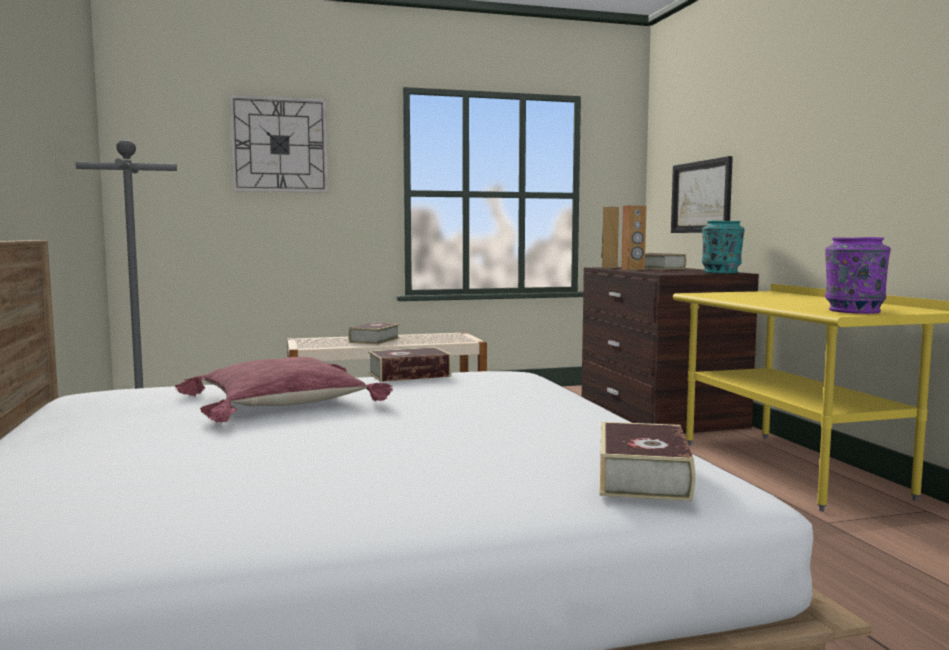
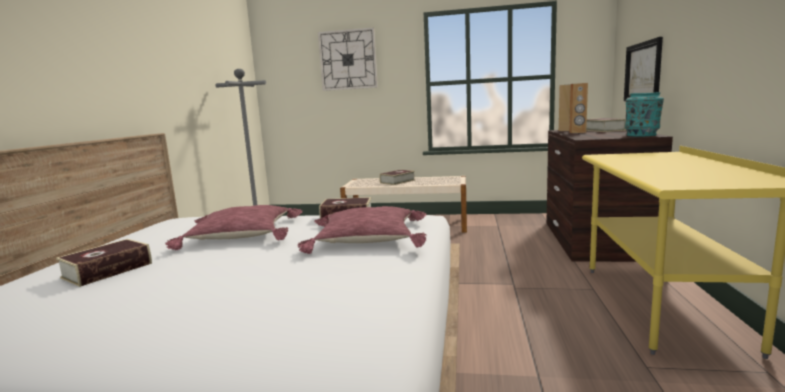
camera: 25 degrees right, 5 degrees up
book [600,422,695,501] -> book moved to [56,239,152,287]
purple vase [825,237,891,314] -> none
none -> red pillow [298,206,427,254]

